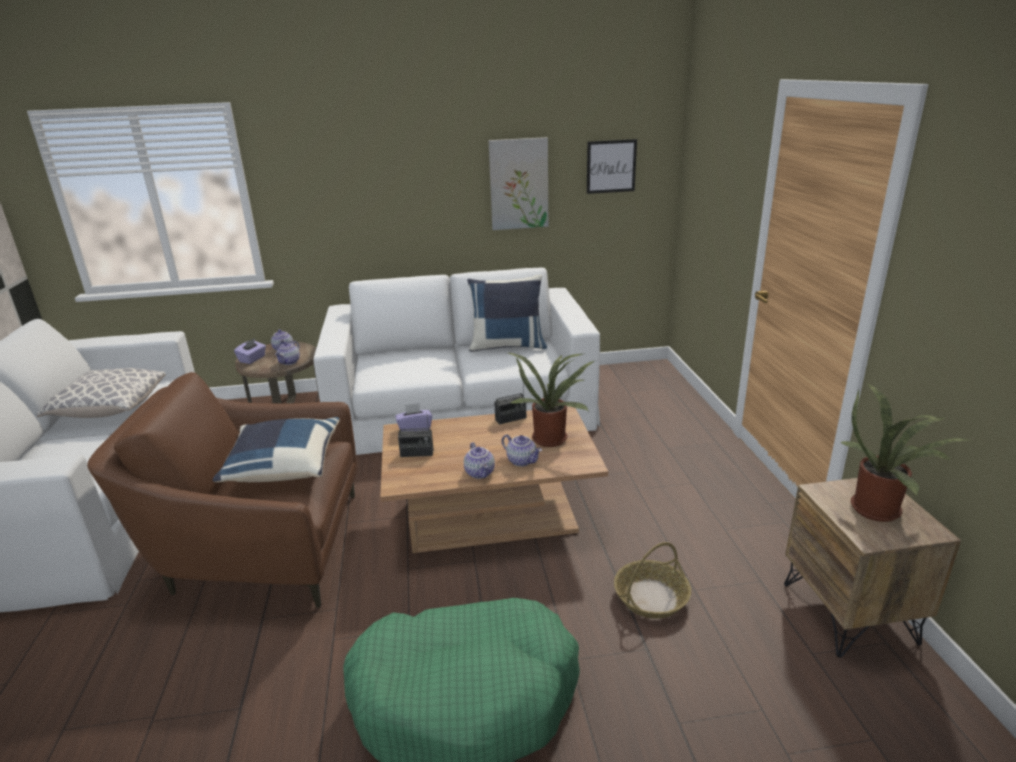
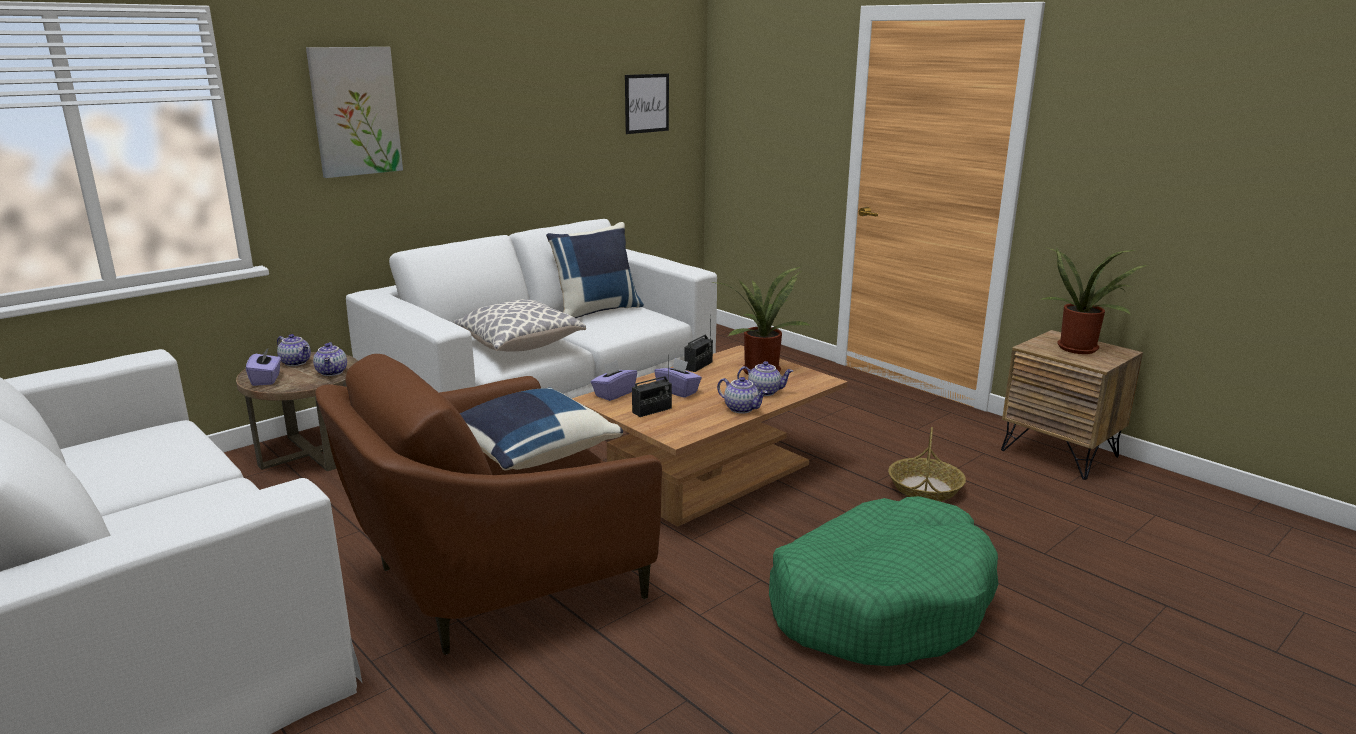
camera: 35 degrees left, 5 degrees down
pillow [36,368,166,418] -> pillow moved to [454,299,586,352]
picture [488,137,548,230] -> picture moved to [306,47,403,178]
none -> purple tissue box [654,358,702,398]

